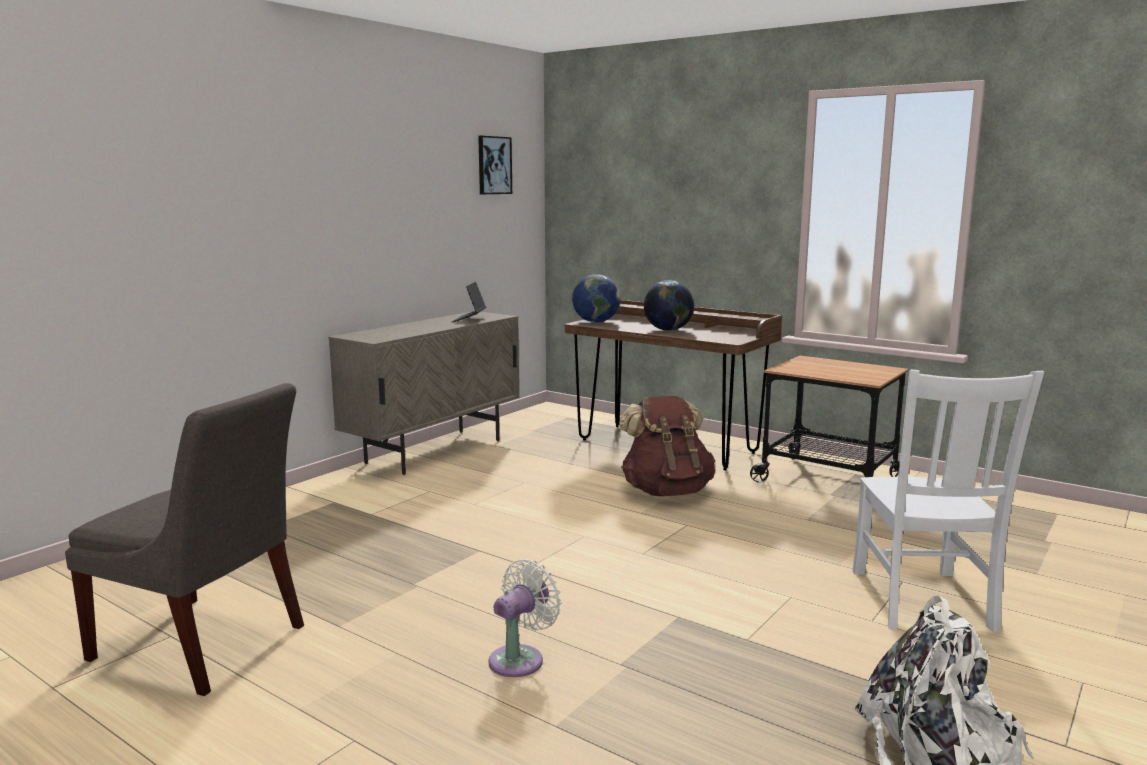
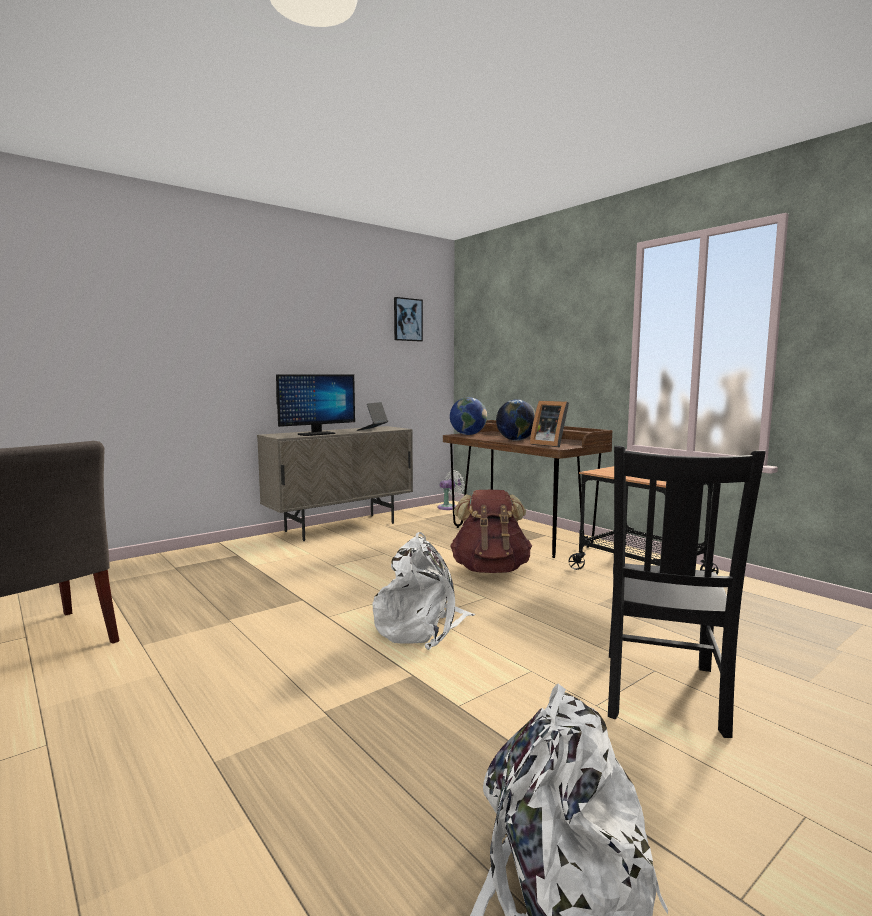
camera: 15 degrees right, 5 degrees down
white fan [489,559,562,677] -> white fan moved to [438,470,465,510]
white chair [853,370,1044,632] -> black chair [608,446,766,738]
none -> monitor [276,374,355,436]
none -> white backpack [372,532,475,650]
none -> picture frame [530,401,569,447]

